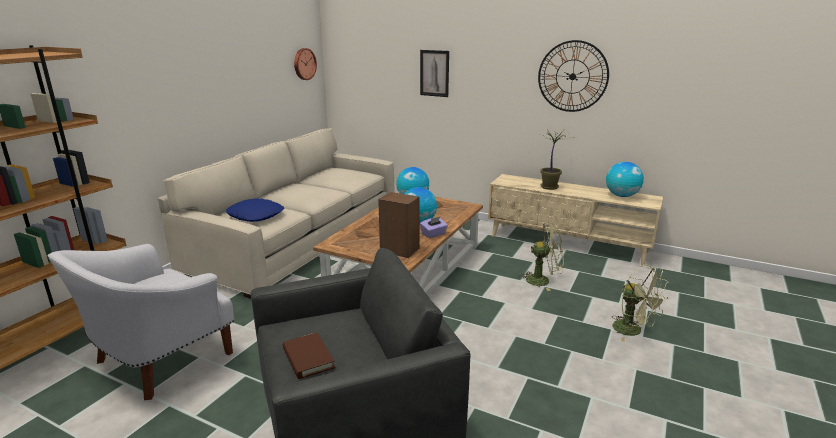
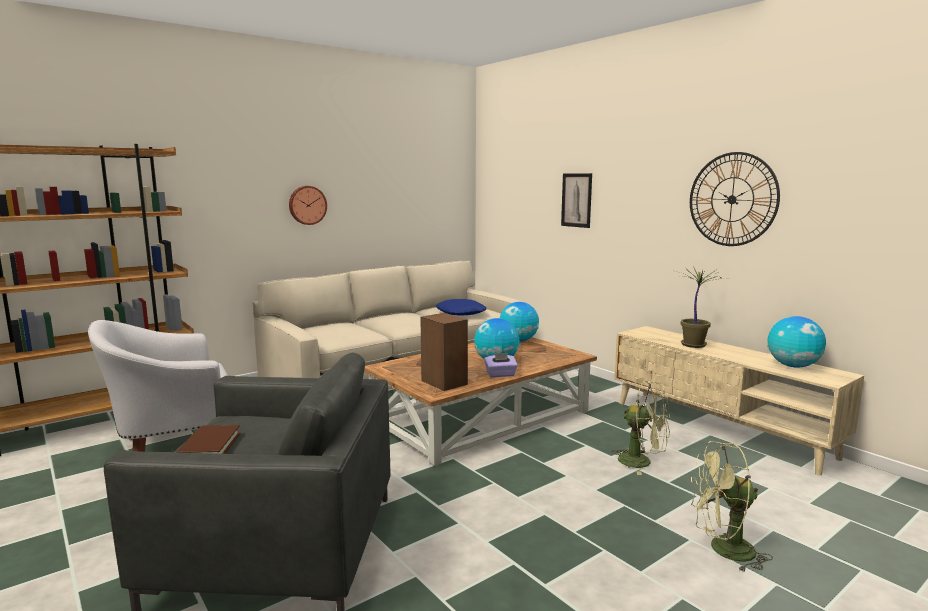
camera: 25 degrees right, 10 degrees down
blue pillow [226,198,284,222] -> blue pillow moved to [436,299,487,316]
wall clock [294,48,317,80] -> wall clock moved to [289,186,327,225]
green fan [612,265,669,342] -> green fan turned 105 degrees clockwise [690,441,773,573]

